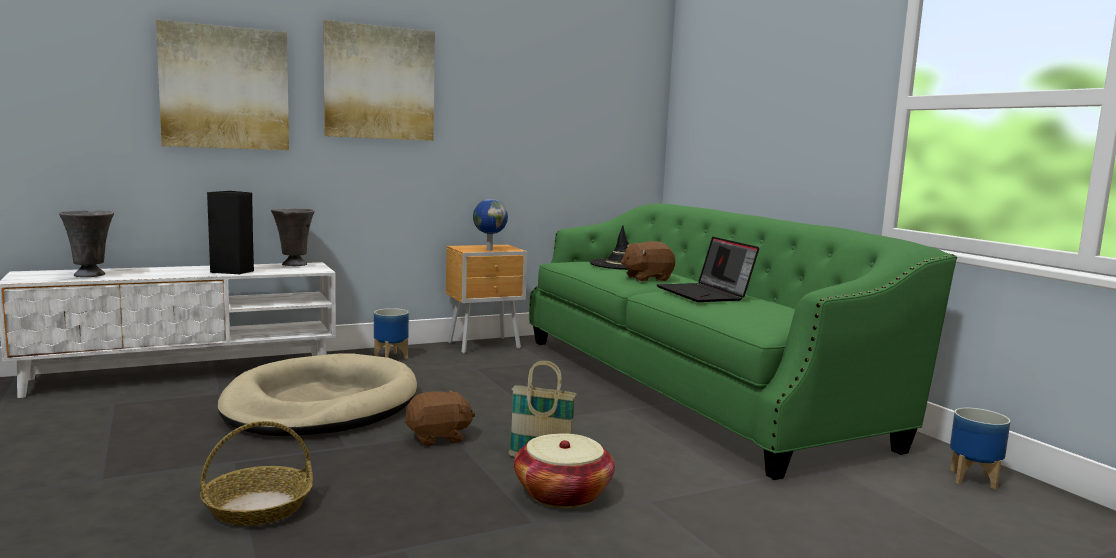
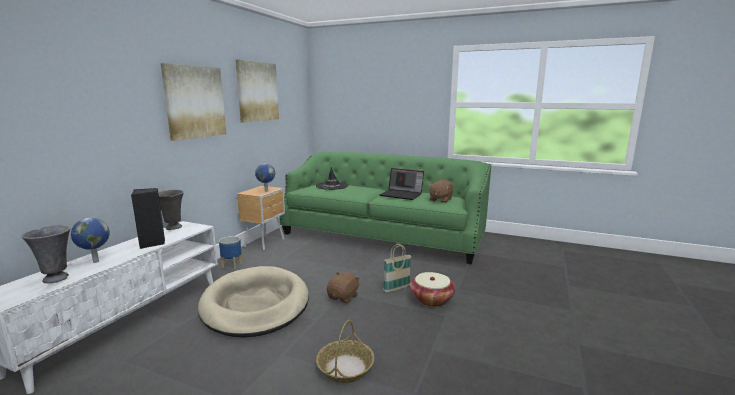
camera: 40 degrees left, 5 degrees up
picture [156,20,289,150] -> picture moved to [236,59,279,122]
brown plush toy [621,241,675,281] -> brown plush toy moved to [428,180,453,203]
planter [950,408,1011,490] -> none
none -> globe [71,218,110,263]

